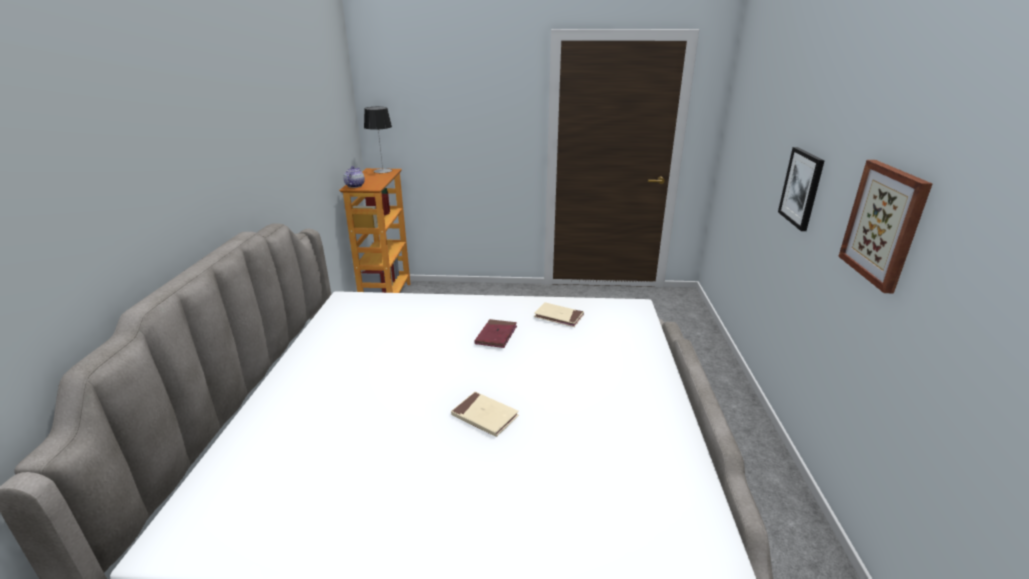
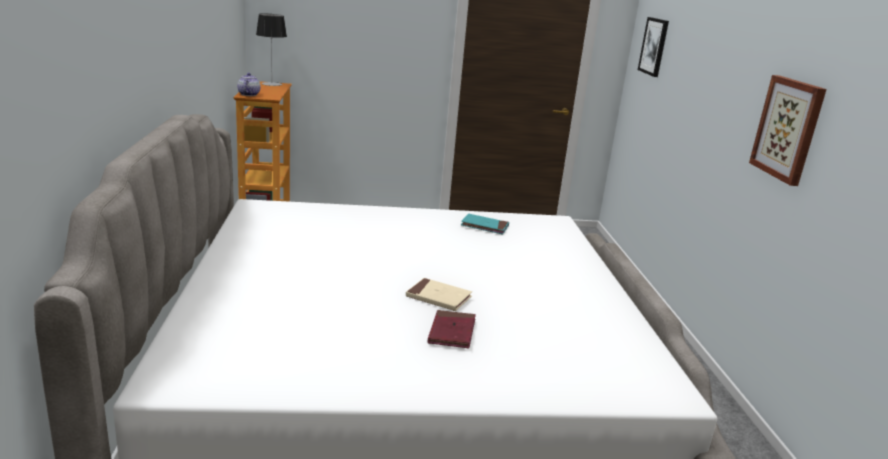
camera: 10 degrees left, 5 degrees down
red book [475,319,517,348] -> red book moved to [428,310,476,348]
beige book [534,302,584,327] -> turquoise book [461,214,509,235]
picture [778,147,825,231] -> picture moved to [638,17,669,77]

